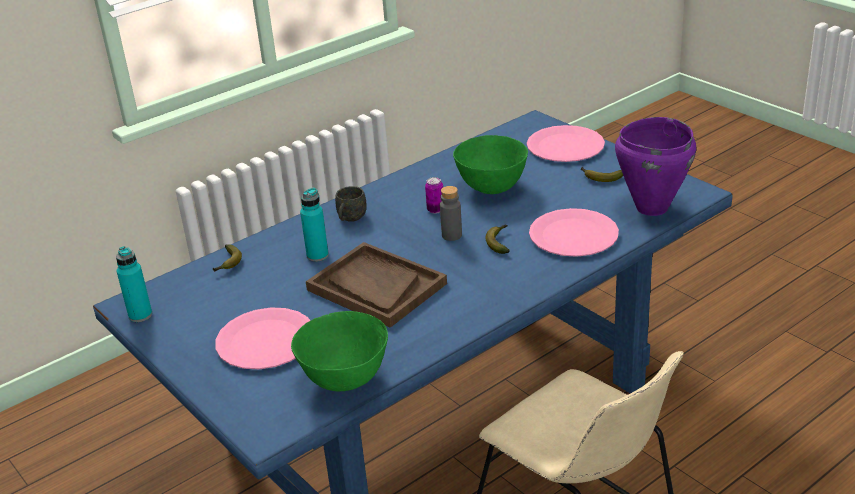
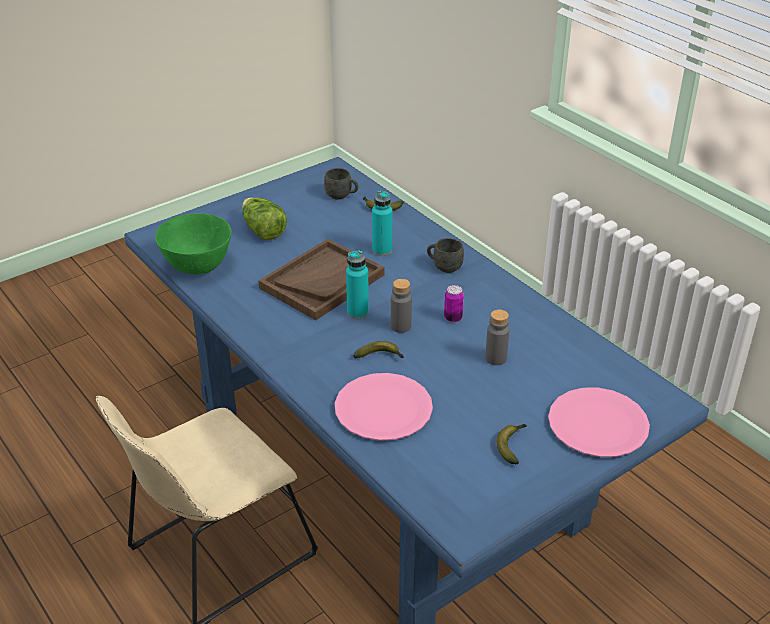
camera: 90 degrees right, 5 degrees up
turquoise bottle [116,246,152,322] -> turquoise bottle moved to [346,250,369,319]
pink plate [216,308,310,369] -> lettuce [242,198,287,240]
green bowl [453,135,528,194] -> grey bottle [485,309,509,365]
purple cooking pot [615,117,696,216] -> none
none -> grey mug [324,168,358,200]

